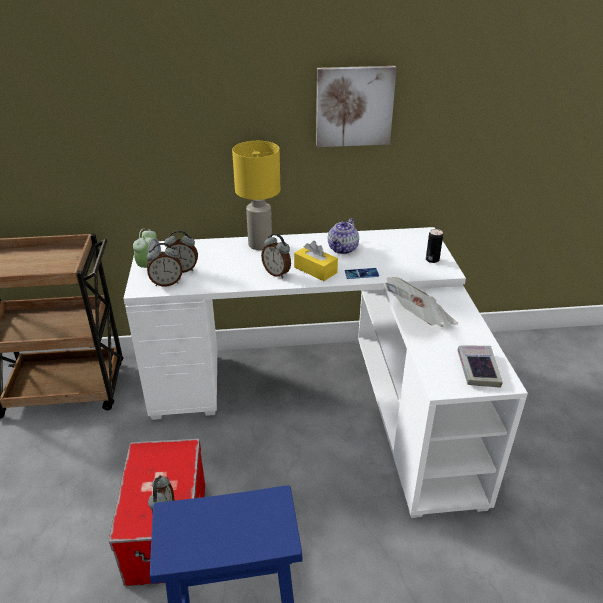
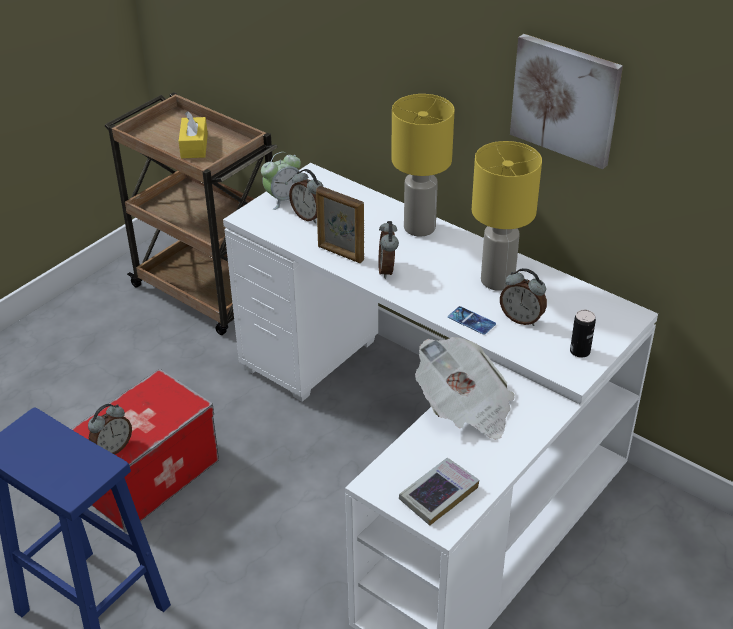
camera: 45 degrees right, 5 degrees up
alarm clock [147,243,182,286] -> alarm clock moved to [500,268,547,326]
yellow tissue box [294,241,338,281] -> yellow tissue box moved to [179,111,208,158]
teapot [328,218,359,254] -> yellow table lamp [472,141,542,291]
none -> picture frame [316,186,364,263]

